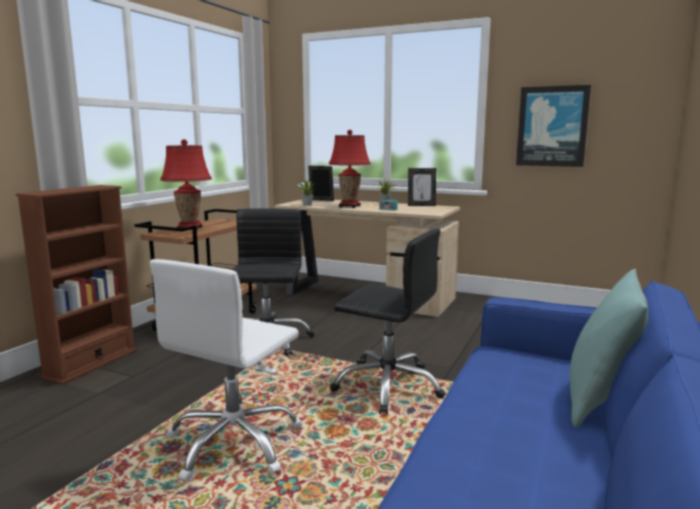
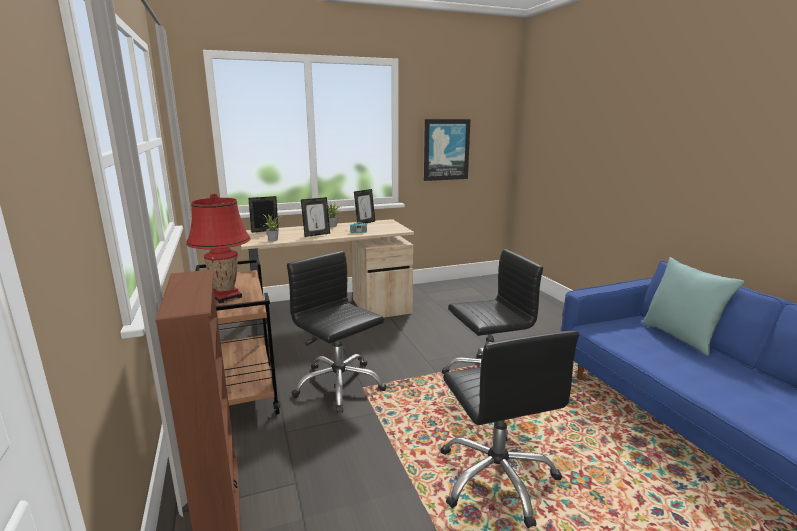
camera: 45 degrees left, 5 degrees up
white office chair [150,259,302,482] -> black office chair [440,331,579,528]
red table lamp [329,130,371,208] -> picture frame [301,197,330,237]

